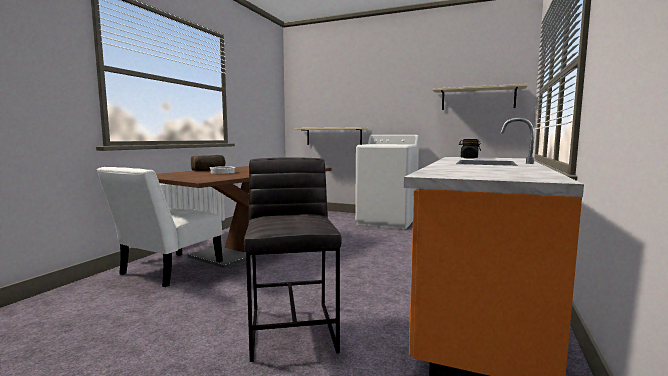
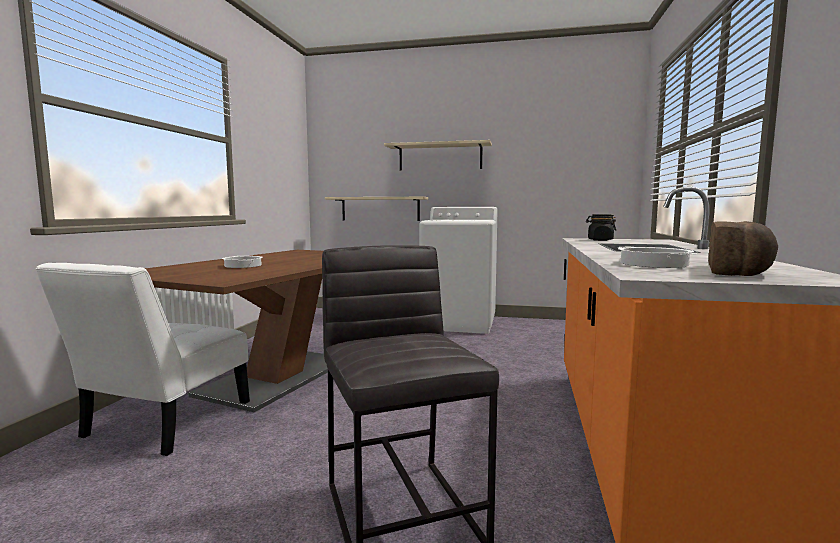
camera: 10 degrees left, 0 degrees up
bread [191,155,225,171] -> bread moved to [708,221,778,276]
beige shelf [433,84,528,110] -> beige shelf moved to [384,140,492,171]
none -> cooking pot [618,247,697,268]

